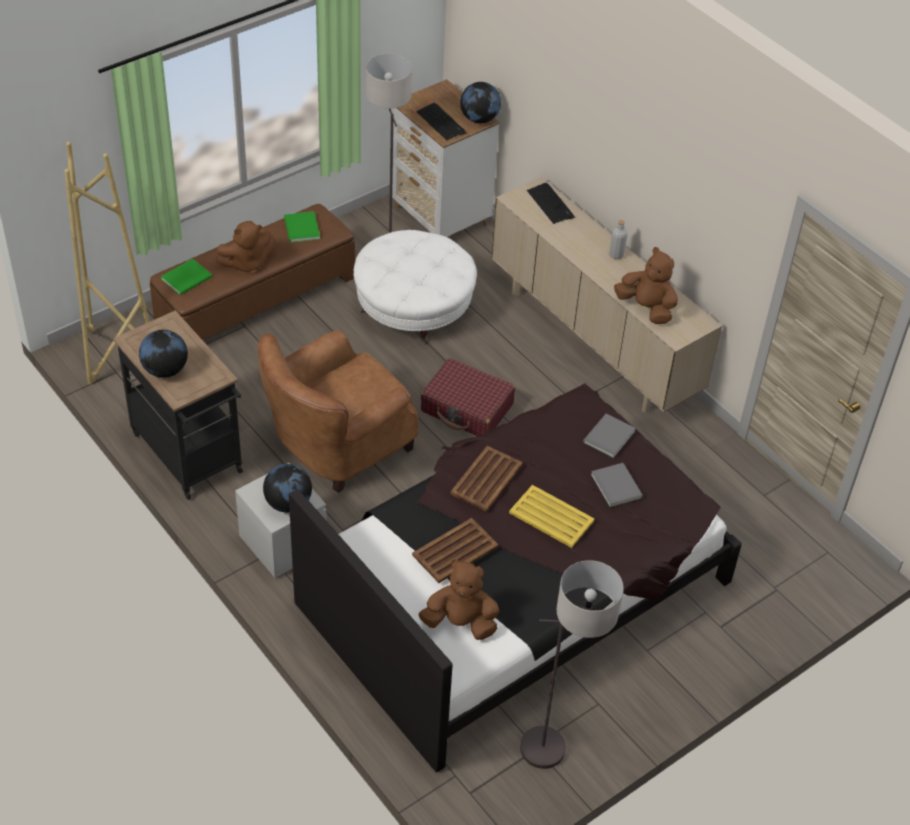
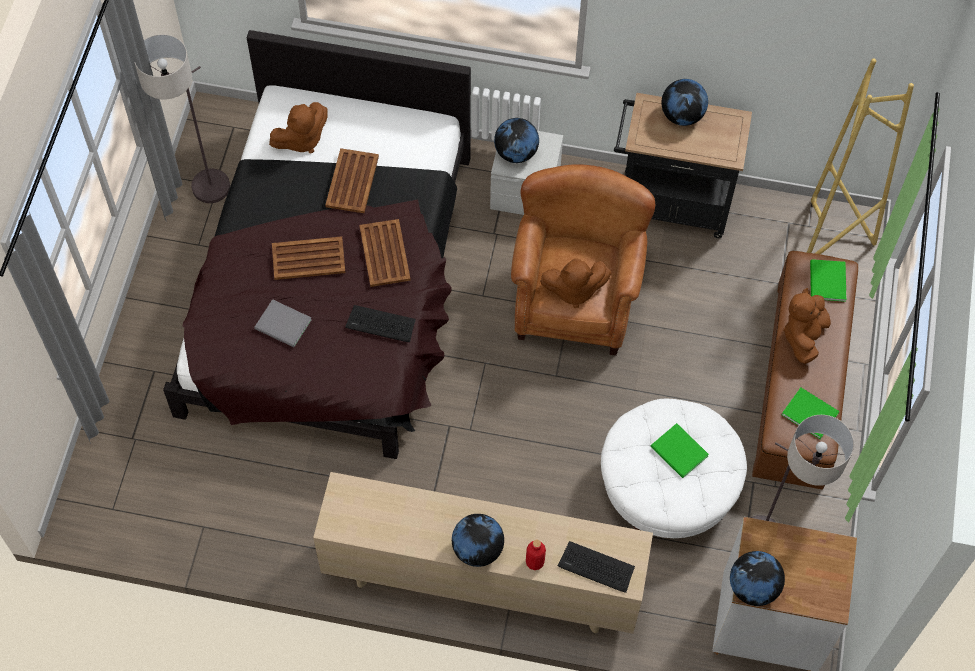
camera: 140 degrees right, 15 degrees up
keyboard [416,103,466,140] -> keyboard moved to [345,305,416,342]
red suitcase [421,358,515,436] -> none
yellow tray [509,485,594,548] -> brown tray [272,236,345,280]
grey book [583,414,636,458] -> none
grey bottle [609,220,627,259] -> globe [452,514,504,567]
brown plush toy [614,247,678,324] -> brown plush toy moved to [540,258,611,308]
none -> red bottle [526,540,546,570]
none -> green book [650,423,709,478]

